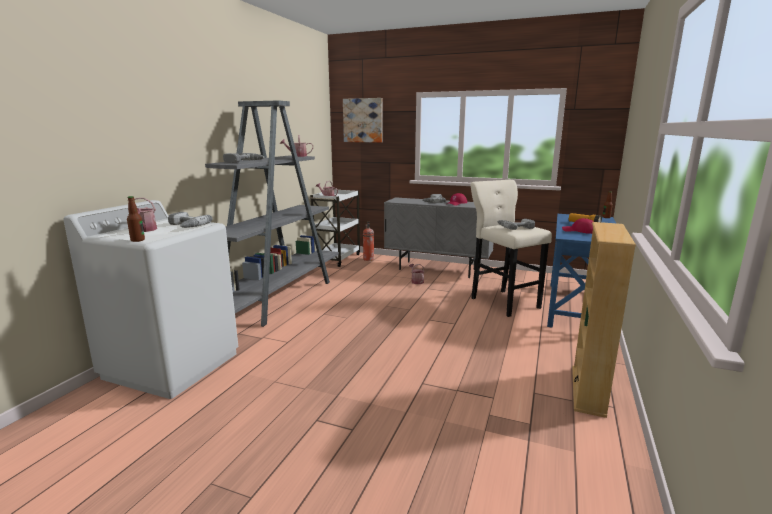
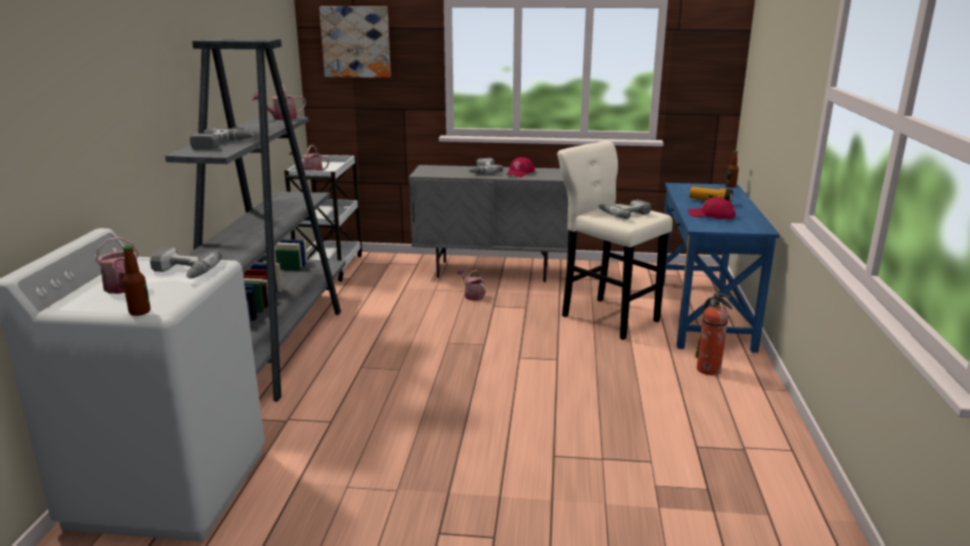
camera: 15 degrees left, 5 degrees up
fire extinguisher [363,222,374,261] -> fire extinguisher moved to [695,293,732,375]
beige bookcase [572,222,636,418] -> none

